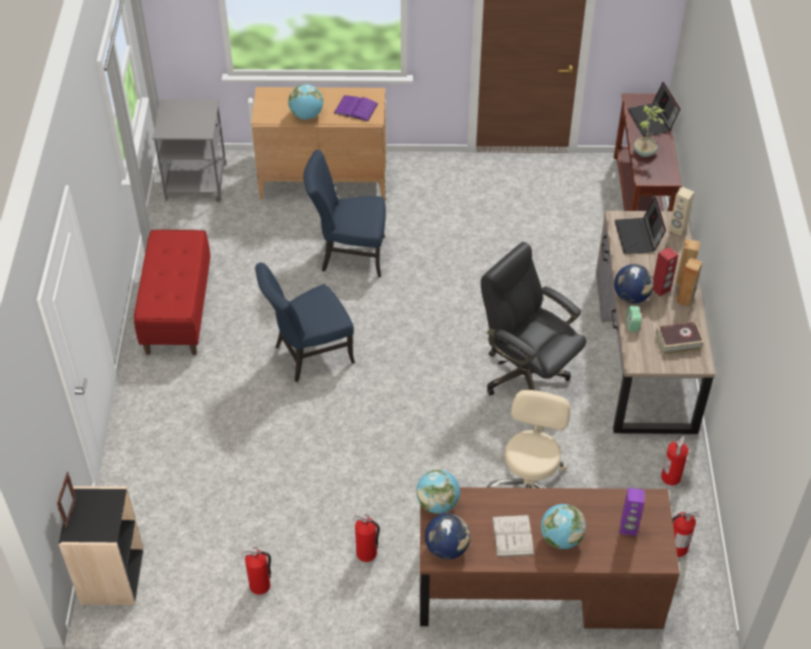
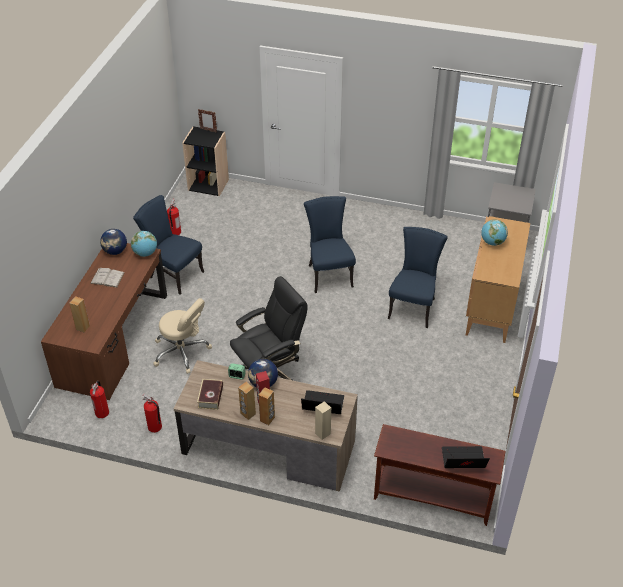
camera: 105 degrees right, 5 degrees down
red bench [134,230,211,355] -> none
purple book [333,95,378,122] -> none
fire extinguisher [352,512,380,562] -> blue chair [133,195,204,295]
globe [541,504,586,549] -> none
purple speaker [620,488,645,536] -> brown speaker [69,296,90,332]
potted plant [634,105,664,157] -> none

